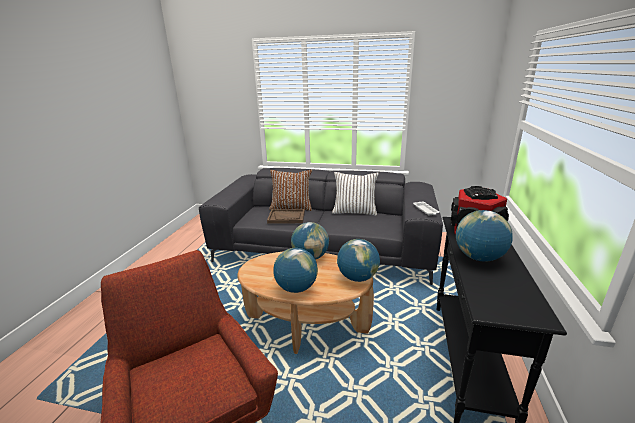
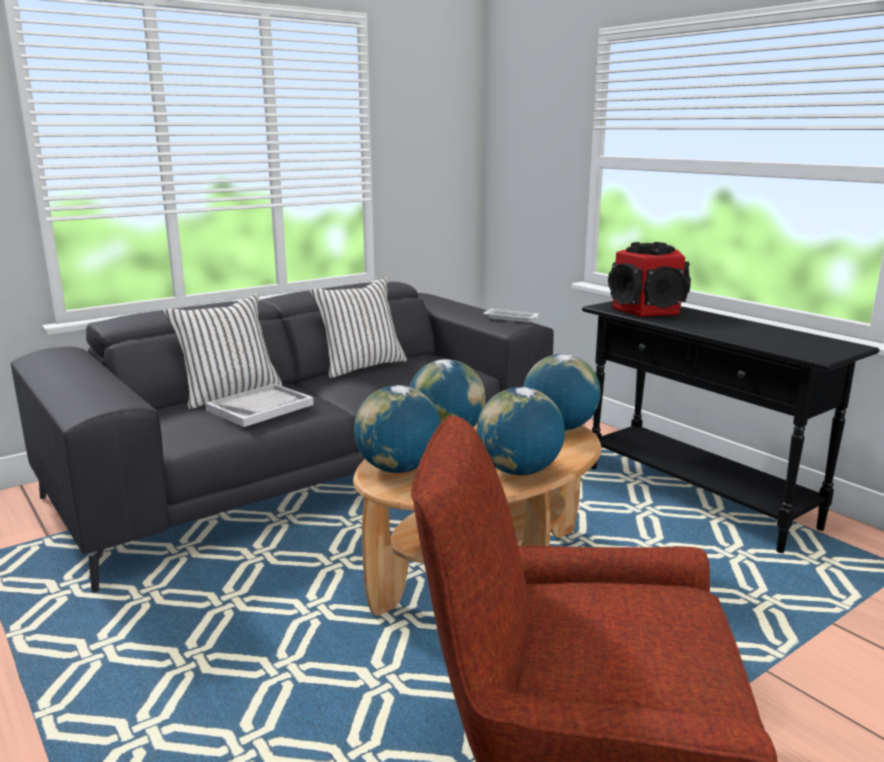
camera: 50 degrees left, 5 degrees down
brown tray [267,209,305,224] -> white tray [205,383,314,427]
brown pillow [269,170,312,211] -> white pillow [163,294,283,409]
globe [456,210,513,262] -> globe moved to [354,385,441,473]

